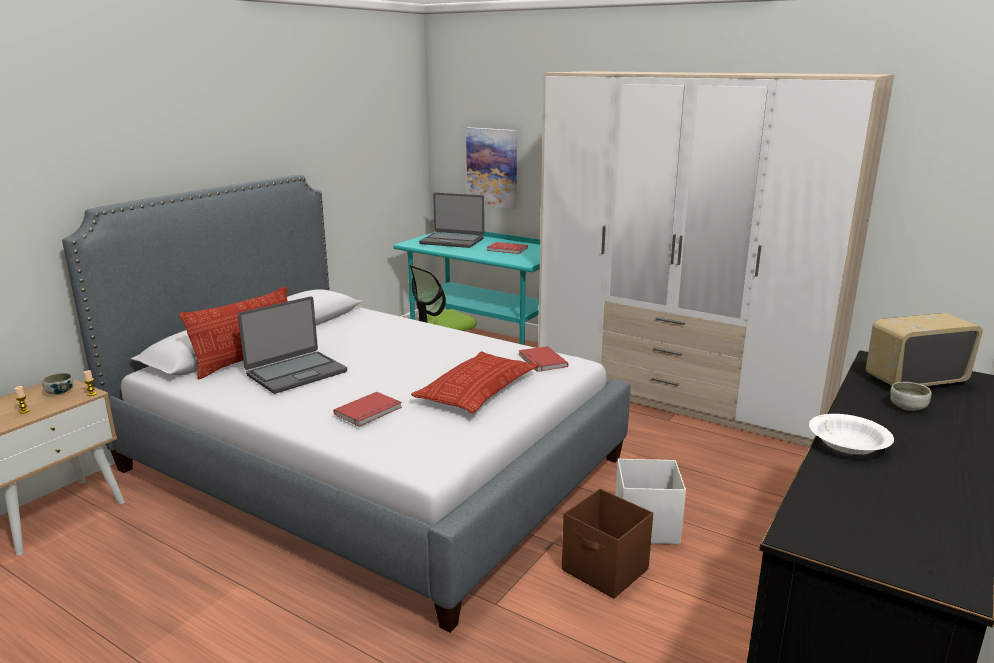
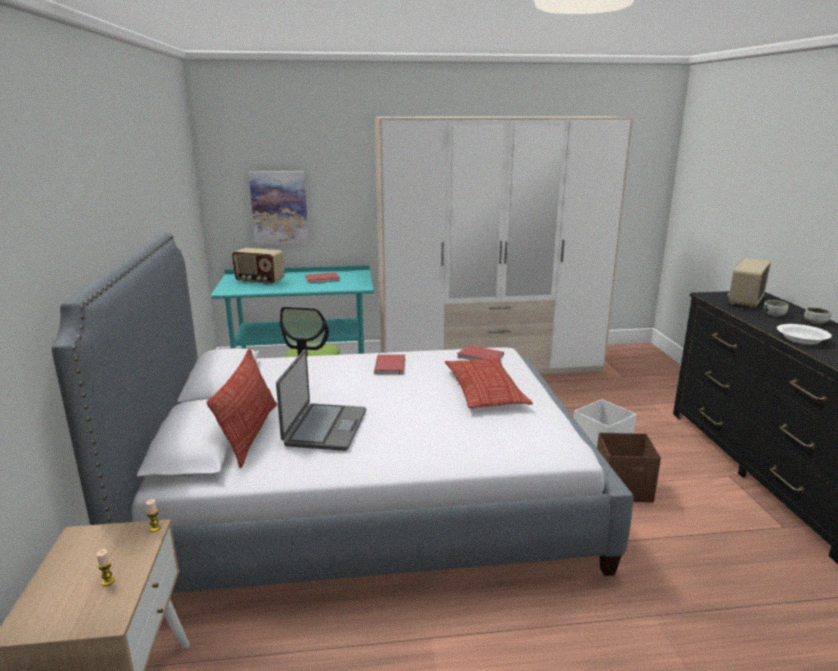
camera: 40 degrees left, 0 degrees up
bowl [42,373,73,395] -> bowl moved to [804,308,831,324]
red book [334,392,402,427] -> red book moved to [374,354,405,375]
laptop [419,193,484,248] -> radio [232,248,284,285]

